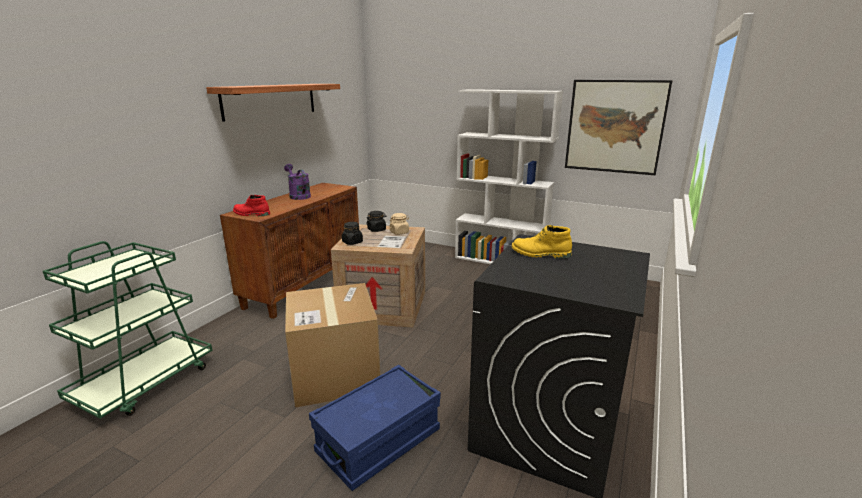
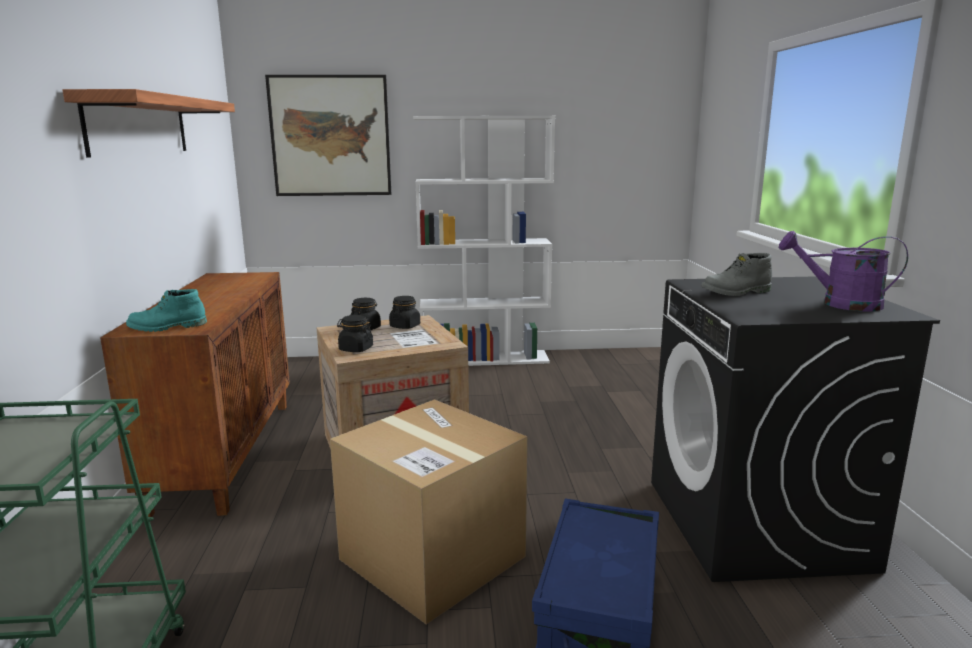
camera: 30 degrees left, 5 degrees down
red boot [233,195,270,216] -> turquoise boot [126,289,207,332]
purple watering can [284,164,311,200] -> purple watering can moved to [779,231,908,312]
beige jar [389,213,409,235] -> black jar [389,296,420,329]
yellow boot [512,225,572,259] -> grey boot [701,253,772,296]
picture [565,80,673,175] -> picture moved to [265,75,391,196]

